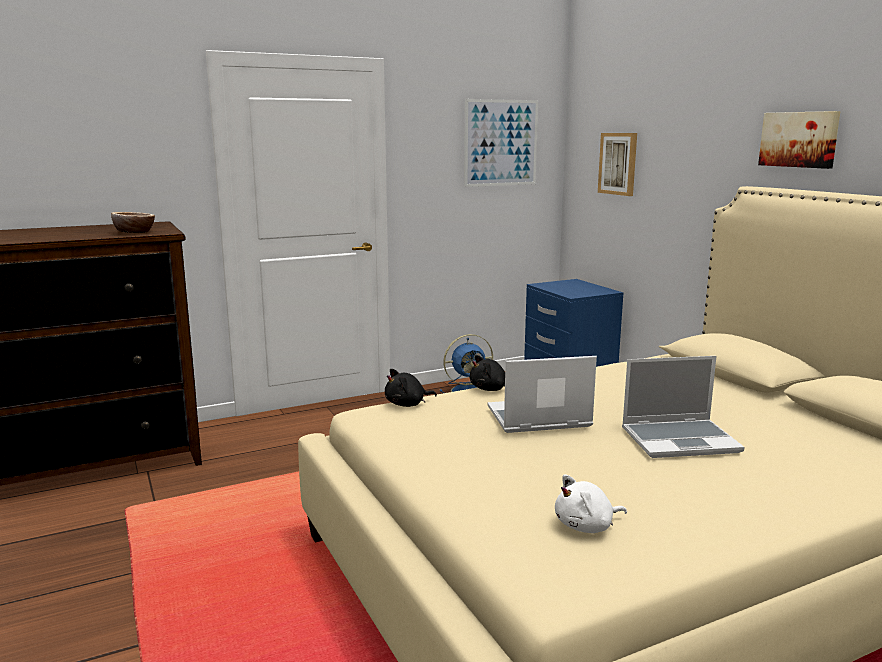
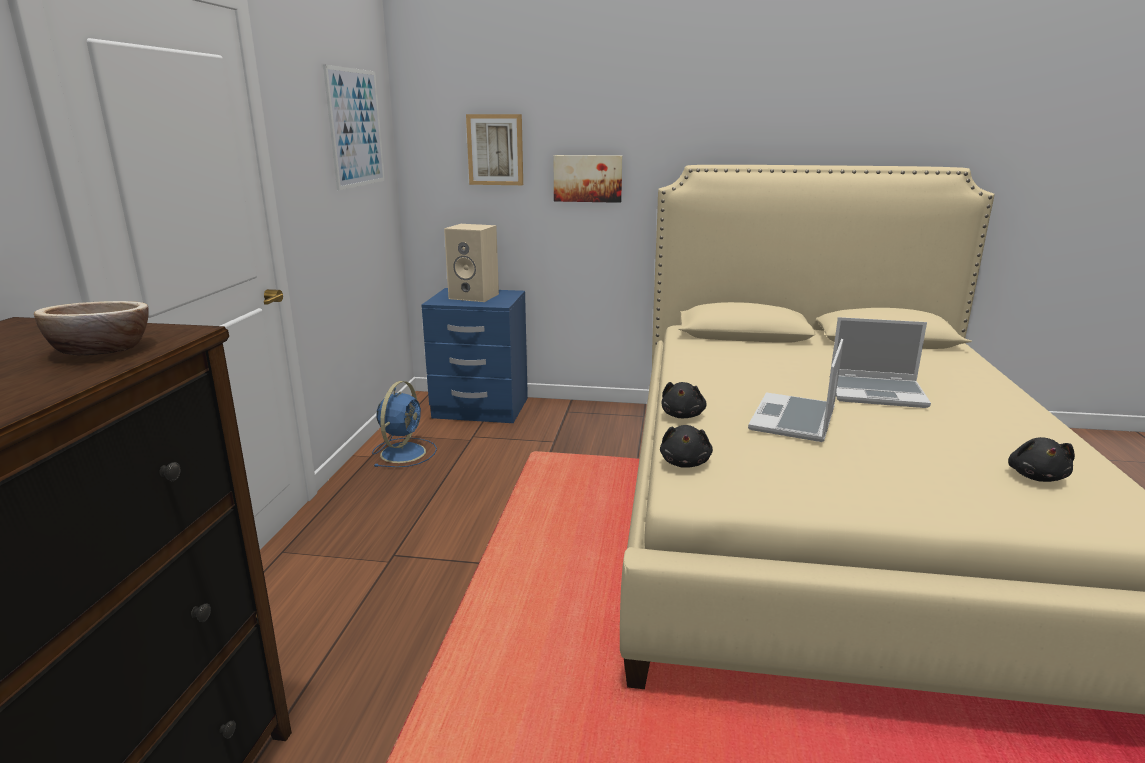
camera: 55 degrees left, 5 degrees up
white plush toy [555,474,627,533] -> black plush toy [1008,437,1075,482]
laptop [622,356,745,458] -> laptop turned 75 degrees clockwise [830,317,931,408]
picture [758,111,841,169] -> picture moved to [553,155,622,203]
none -> beige speaker [444,224,499,302]

